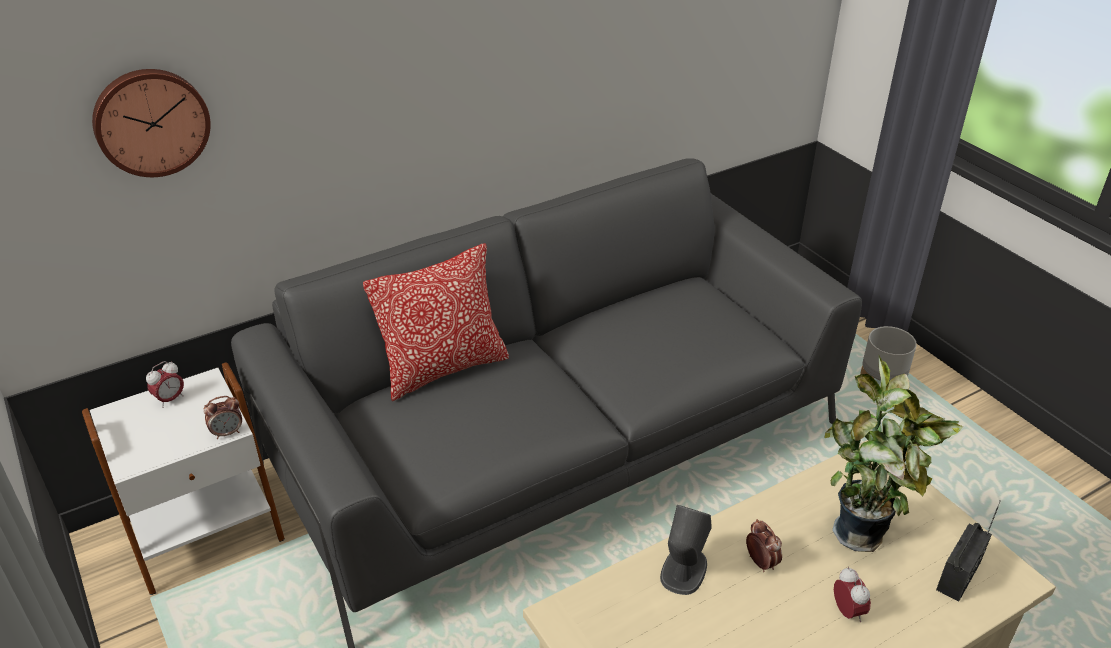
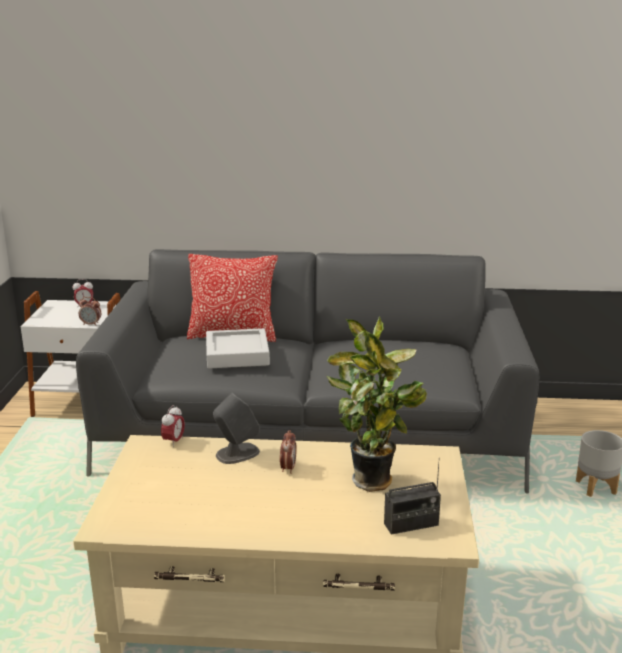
camera: 35 degrees right, 15 degrees down
wall clock [92,69,211,177] -> none
alarm clock [834,567,871,622] -> alarm clock moved to [161,405,185,447]
none -> grey tray [206,328,270,369]

